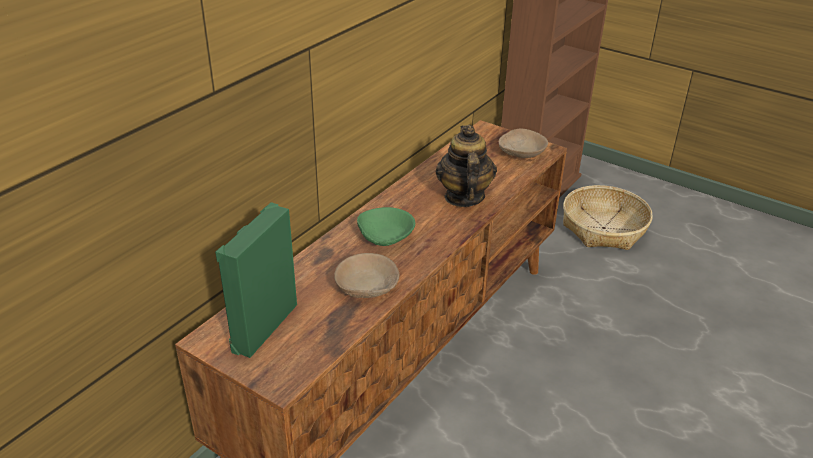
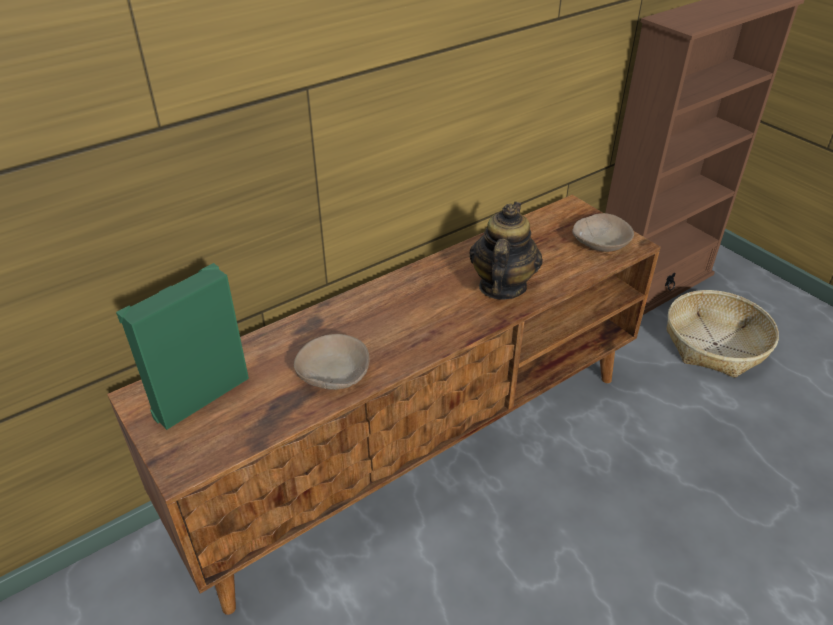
camera: 20 degrees right, 5 degrees up
green bowl [357,207,415,246] -> none

